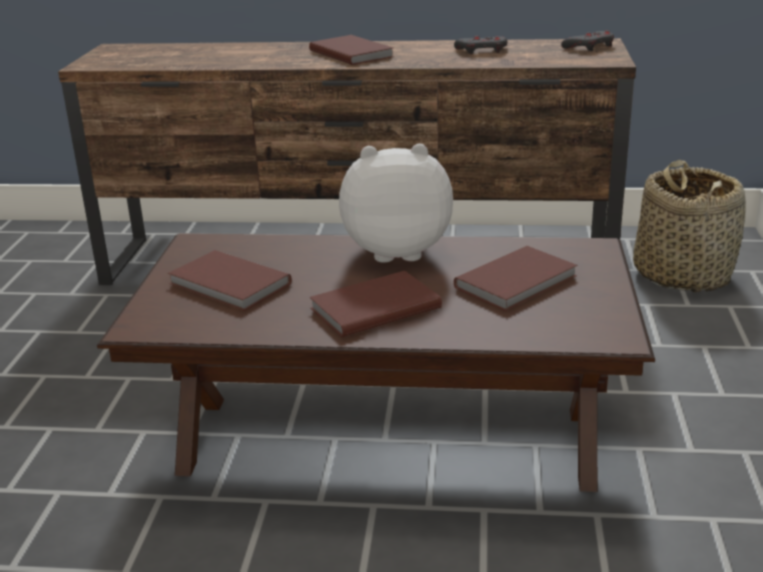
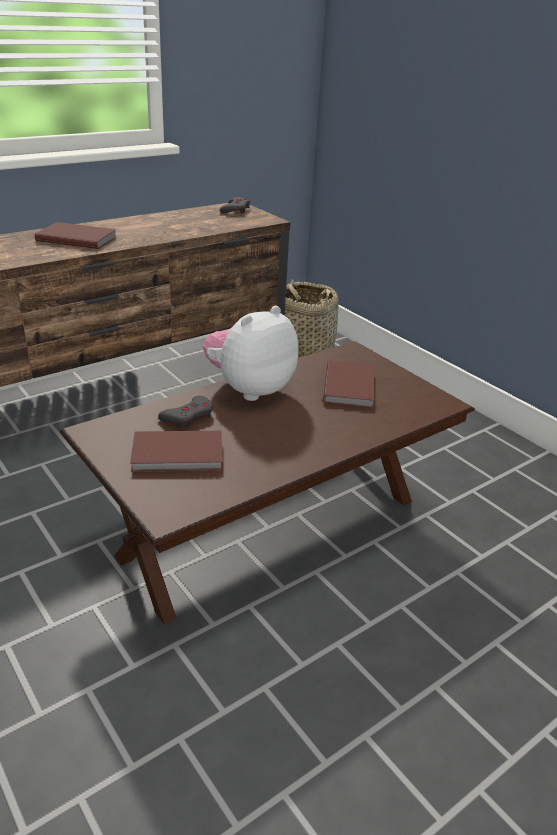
camera: 45 degrees left, 5 degrees up
brown book [310,271,442,337] -> none
grey game controller [454,36,508,54] -> grey game controller moved to [158,396,213,428]

